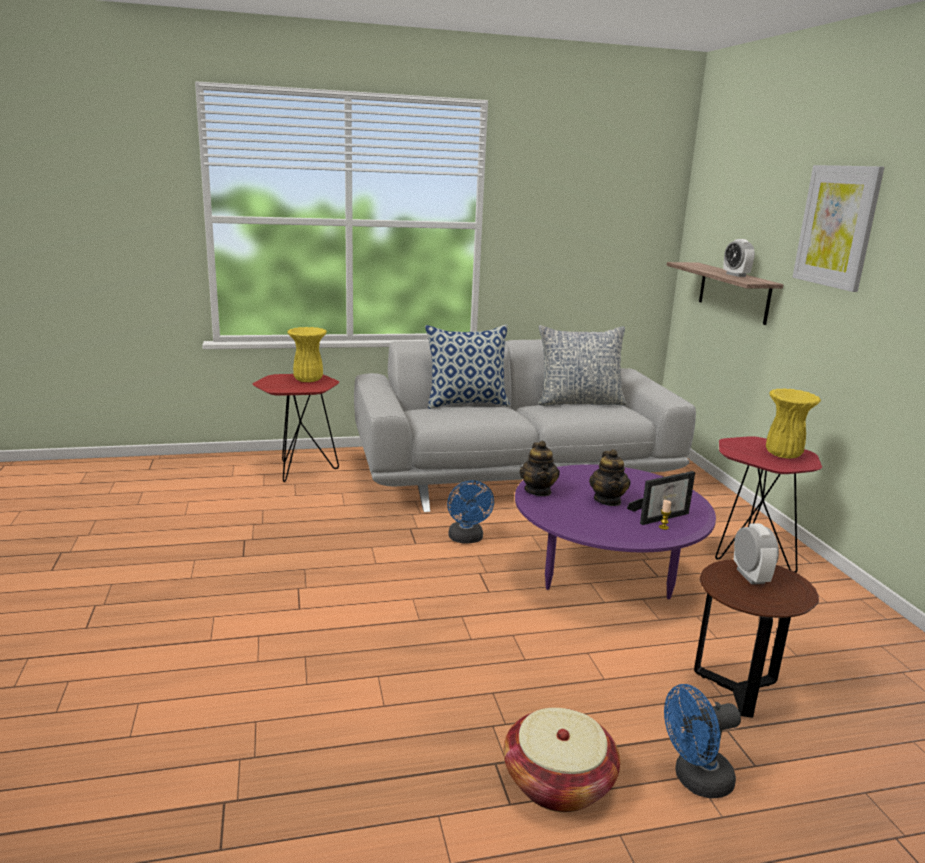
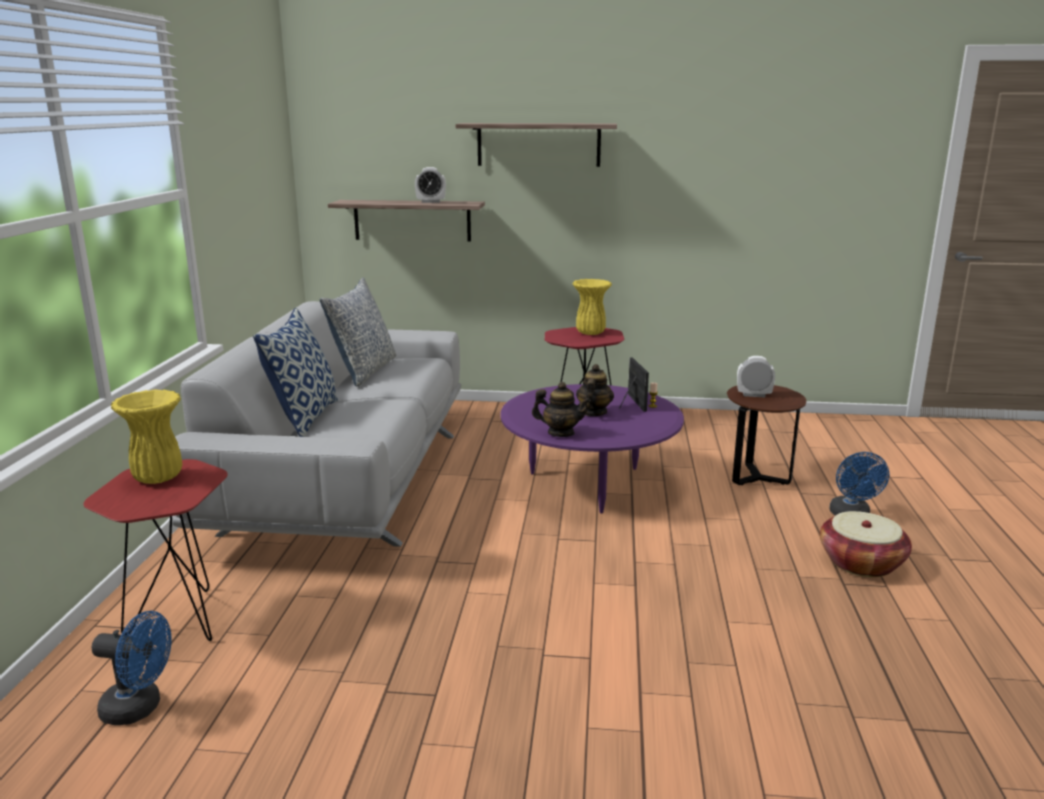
camera: 70 degrees left, 0 degrees up
blue fan [447,480,494,543] -> blue fan moved to [92,611,172,725]
teapot [589,449,631,506] -> teapot turned 90 degrees counterclockwise [576,364,614,416]
picture [793,165,884,292] -> shelf [456,123,617,167]

